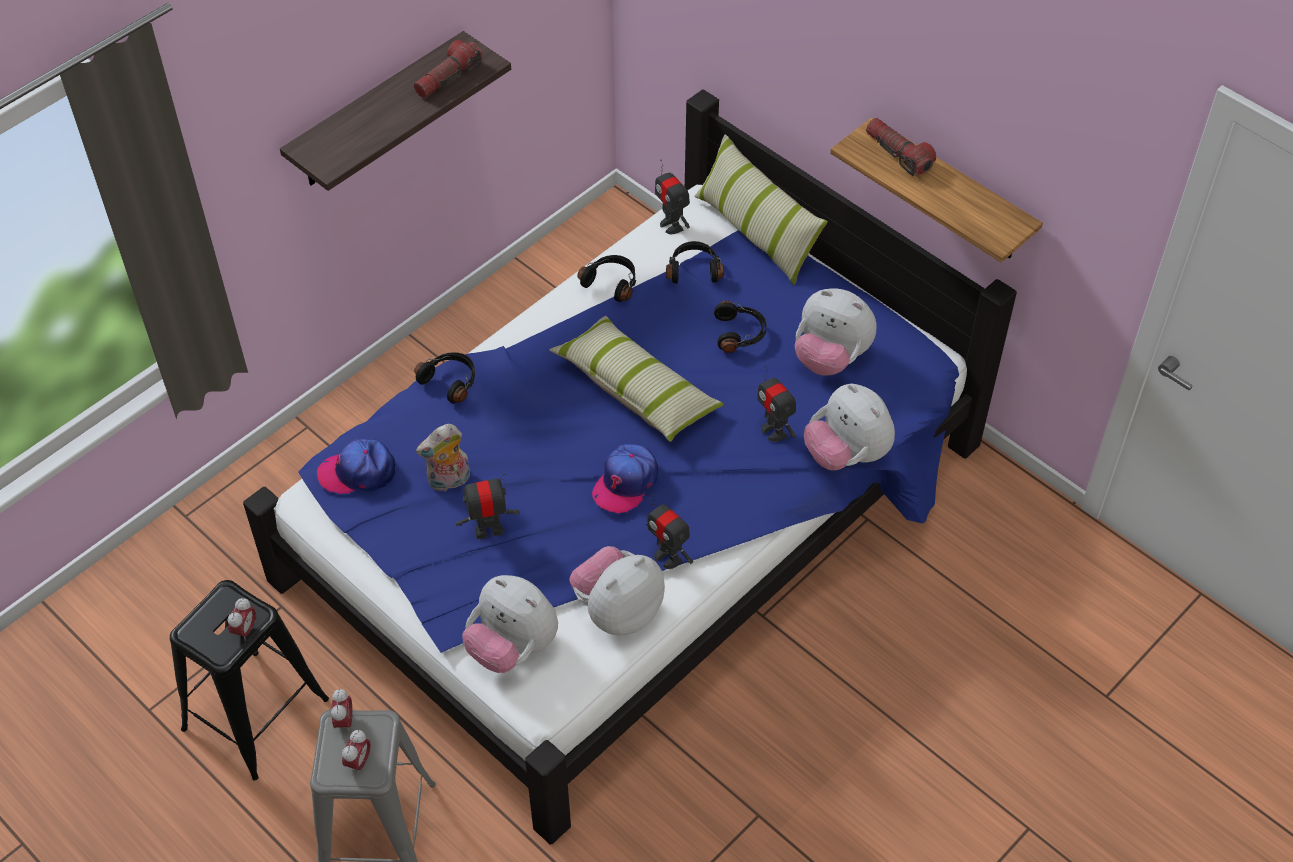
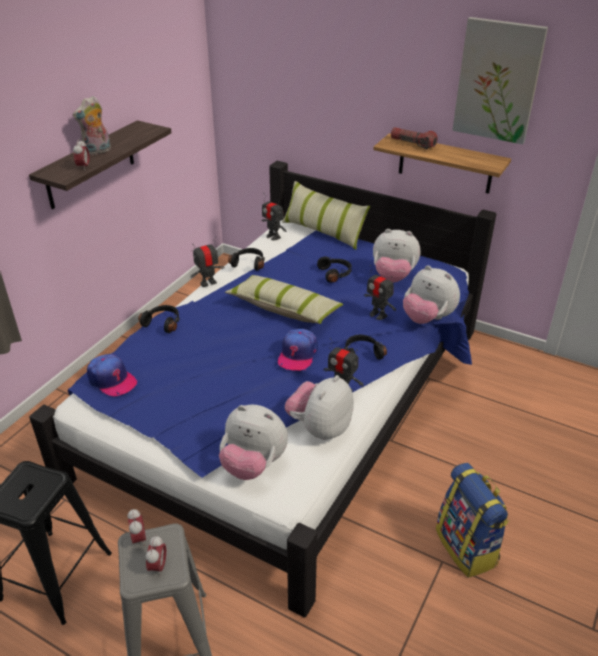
camera: 15 degrees left, 15 degrees down
alarm clock [228,598,256,641] -> alarm clock moved to [73,139,90,169]
cap [317,439,396,494] -> cap turned 120 degrees counterclockwise [87,354,137,396]
flashlight [414,40,483,98] -> none
plush toy [416,424,470,492] -> plush toy moved to [73,96,111,156]
toy robot [456,473,520,539] -> toy robot moved to [190,237,225,287]
black headphones [666,241,724,284] -> black headphones moved to [344,335,387,360]
none -> backpack [436,463,509,578]
none -> picture [452,17,548,144]

